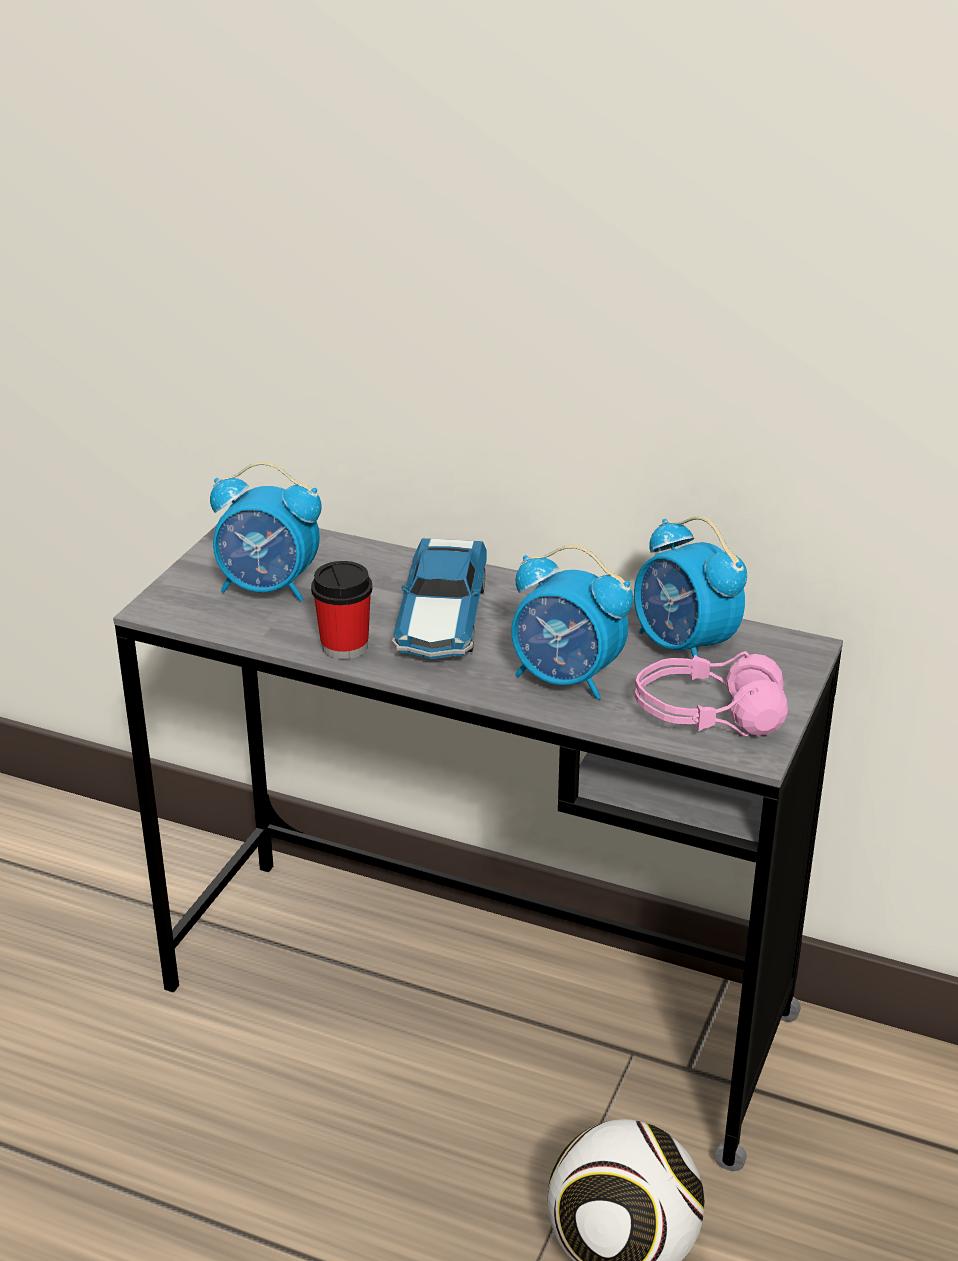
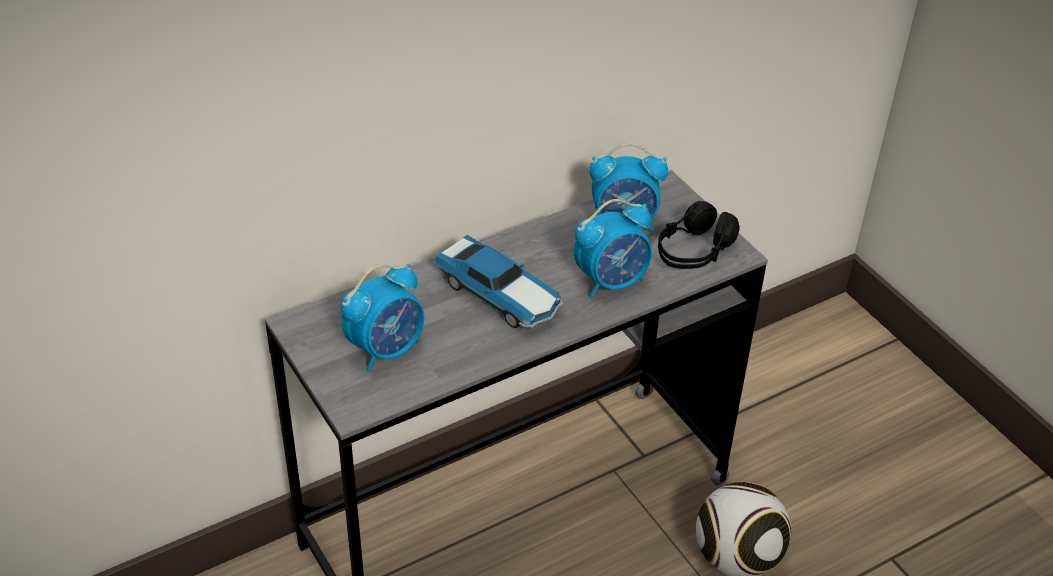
camera: 55 degrees left, 10 degrees up
cup [311,561,373,660] -> none
pink headphones [635,651,788,737] -> black headphones [658,201,740,269]

